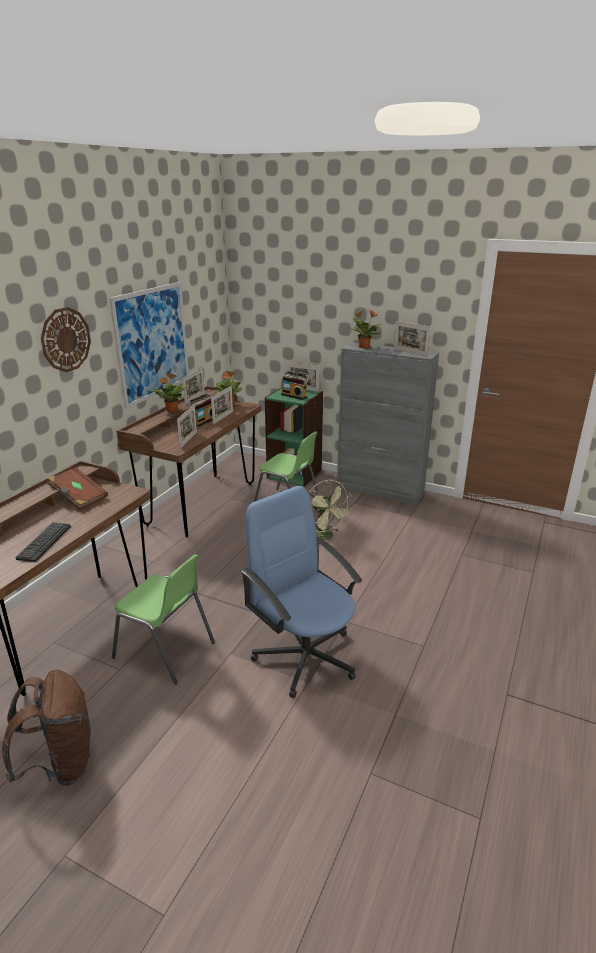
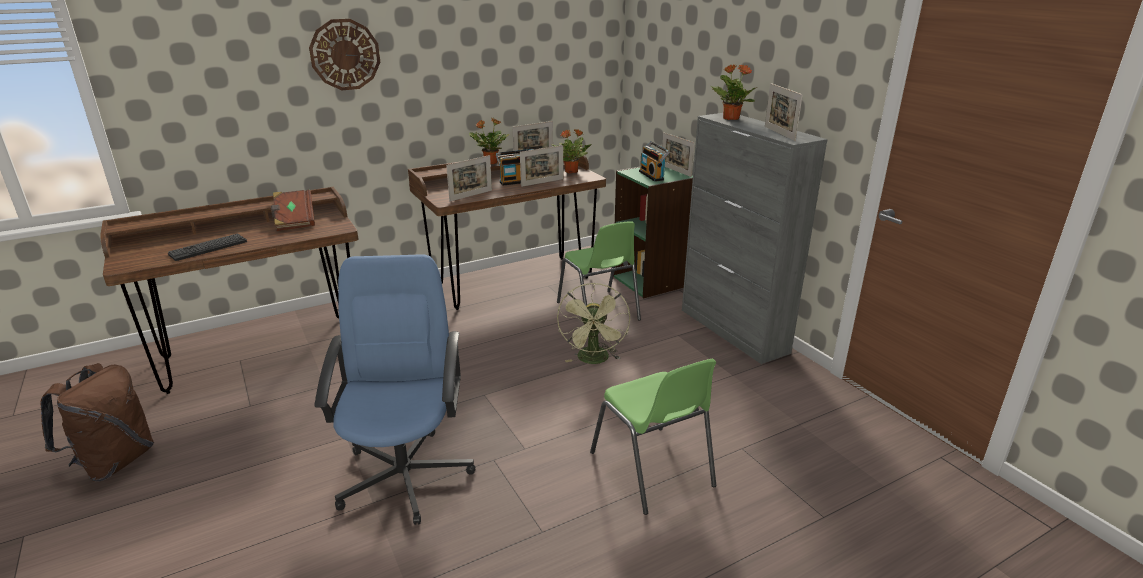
camera: 35 degrees right, 0 degrees up
picture [110,282,189,409] -> none
green chair [112,554,215,684] -> green chair moved to [590,359,716,515]

